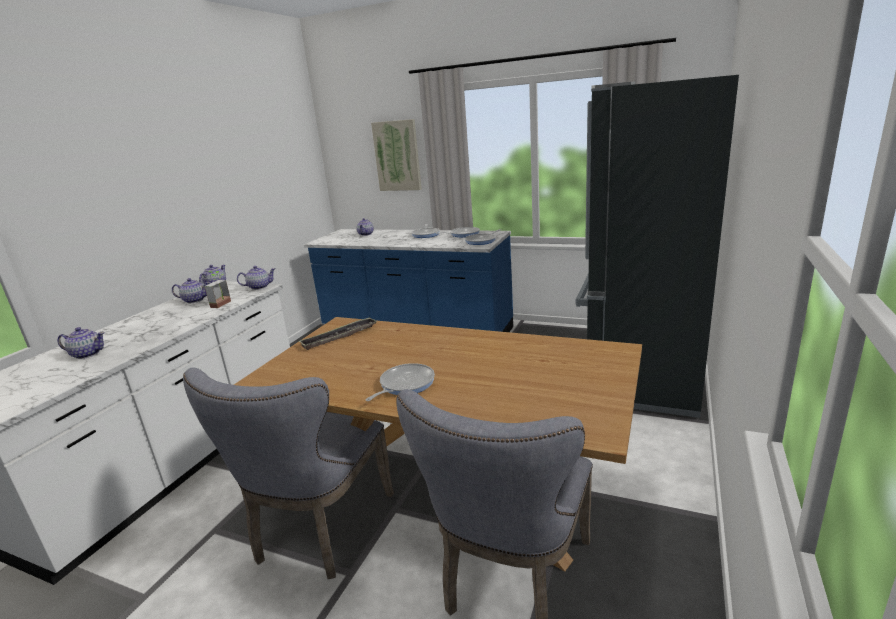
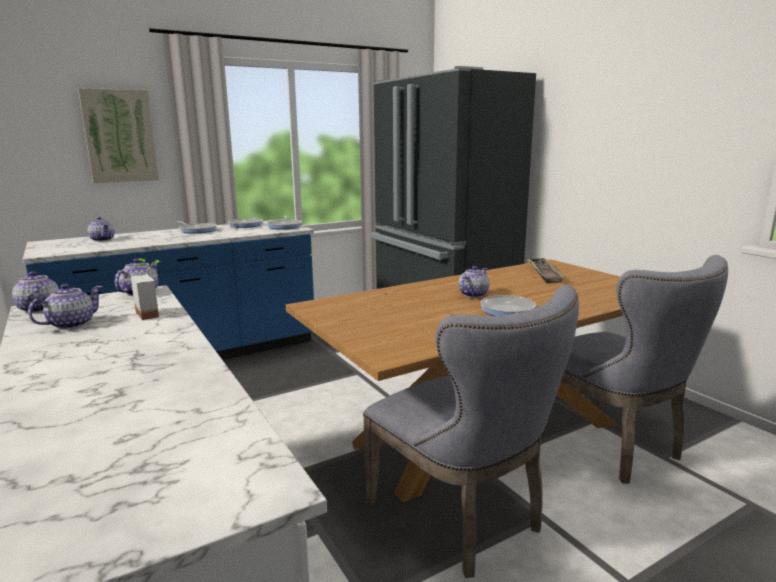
camera: 55 degrees left, 5 degrees down
teapot [57,327,105,359] -> teapot moved to [459,266,490,298]
tray [299,317,378,350] -> tray moved to [527,258,566,283]

